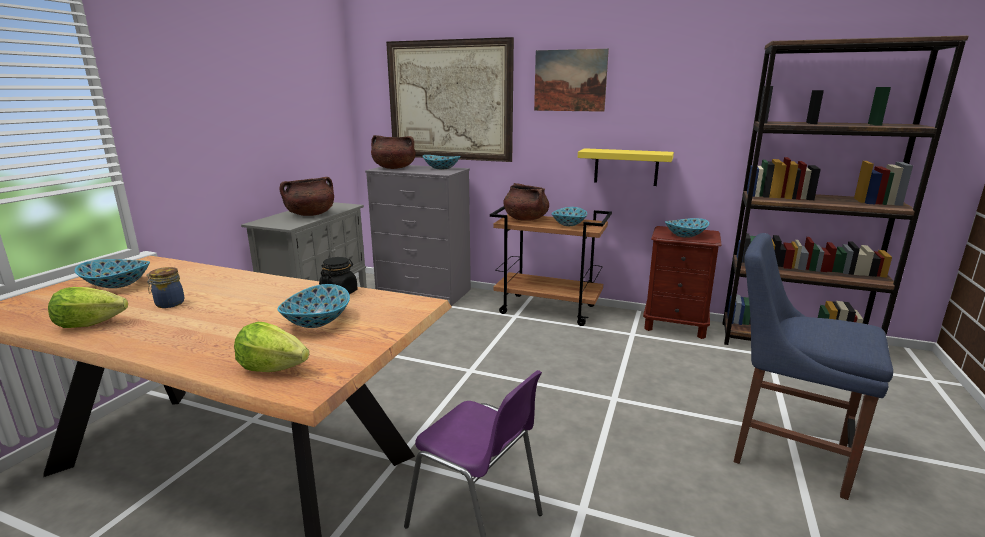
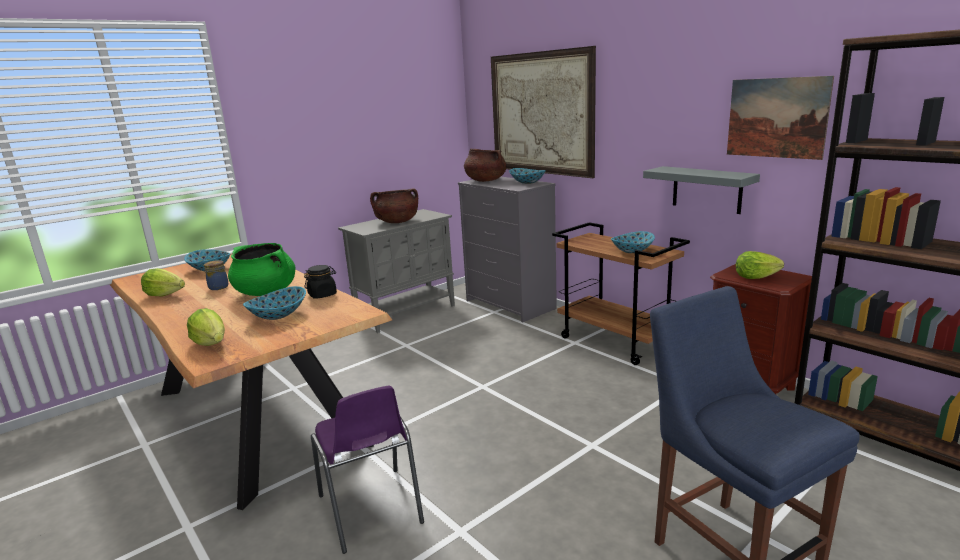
camera: 30 degrees right, 0 degrees up
brown cooking pot [503,183,549,221] -> none
picture [534,49,609,112] -> picture moved to [727,76,834,160]
yellow shelf [578,148,674,186] -> grey shelf [643,166,760,214]
bowl [665,218,709,238] -> lettuce [736,251,784,279]
none -> green cooking pot [228,243,295,296]

